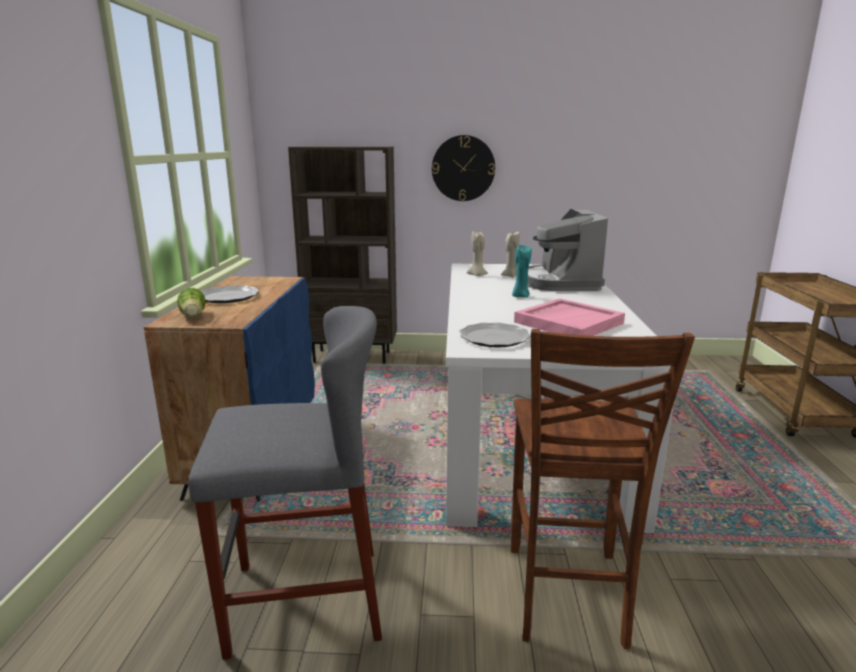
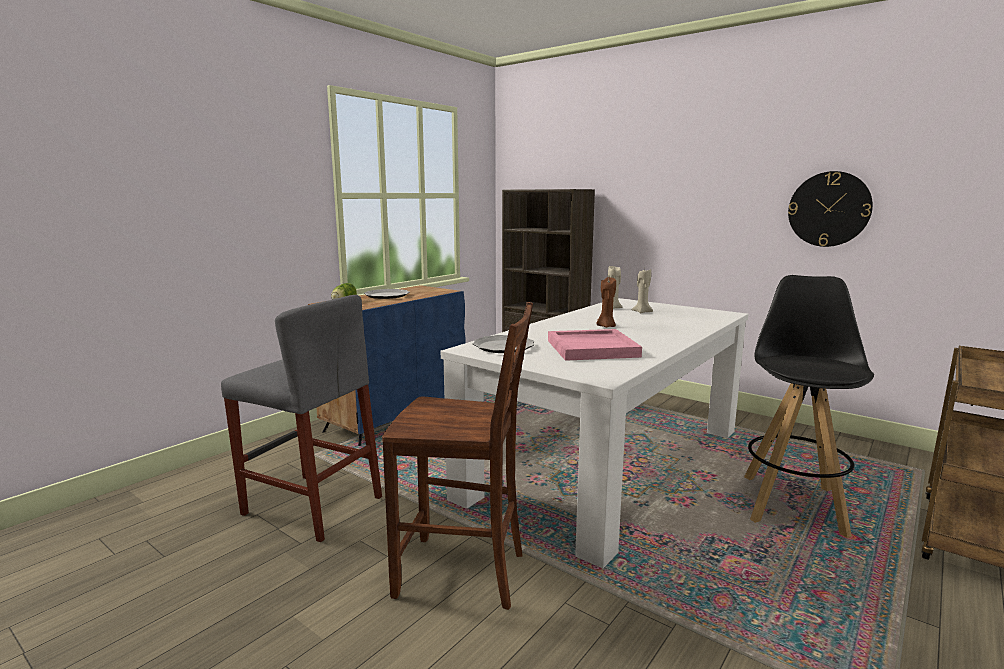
camera: 35 degrees right, 5 degrees down
wall clock [432,135,495,201] -> wall clock moved to [788,171,873,247]
brown chair [511,329,695,649] -> brown chair turned 120 degrees counterclockwise [382,302,533,610]
turquoise candle [512,245,532,298] -> brown candle [596,277,616,327]
coffee machine [527,209,608,291] -> none
none -> black stool [744,275,874,538]

